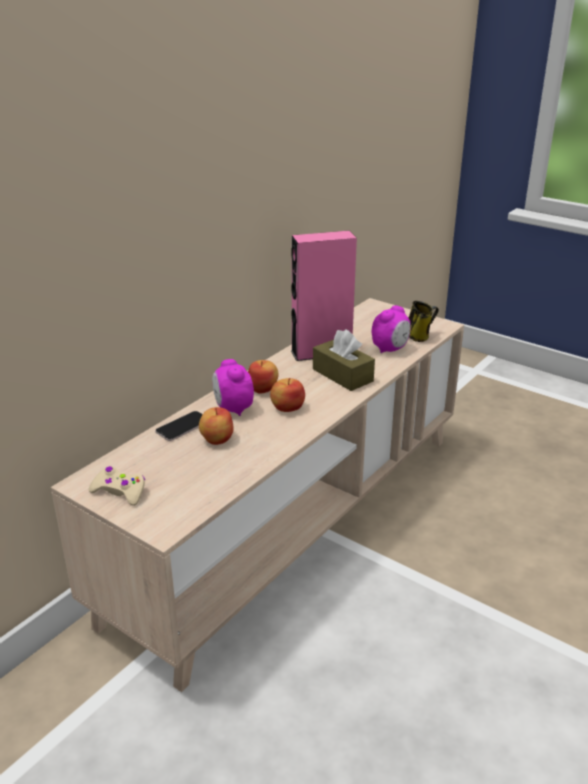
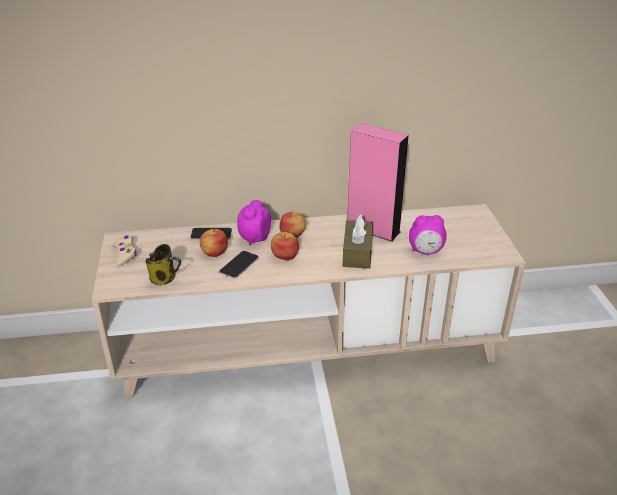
camera: 45 degrees right, 5 degrees up
mug [409,301,439,342] -> mug moved to [146,244,181,285]
none -> phone [219,251,259,279]

